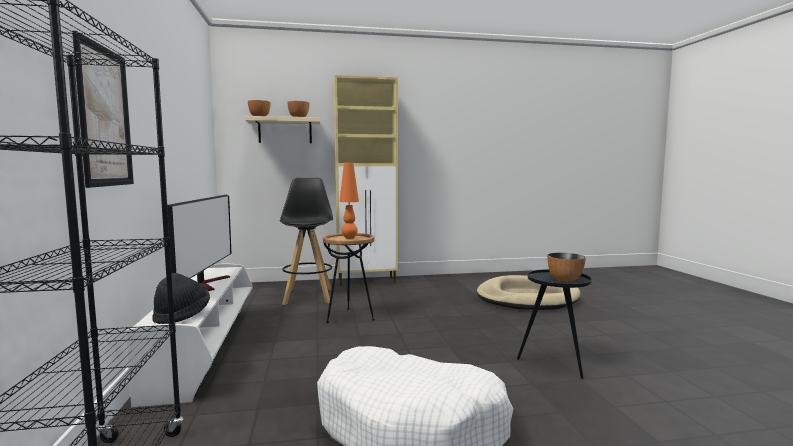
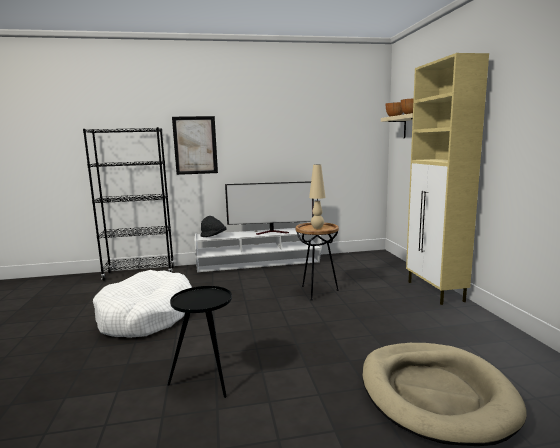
camera: 90 degrees right, 5 degrees up
black stool [279,178,333,305] -> none
orange table lamp [339,162,359,239] -> beige table lamp [309,164,326,229]
bowl [547,253,586,282] -> none

